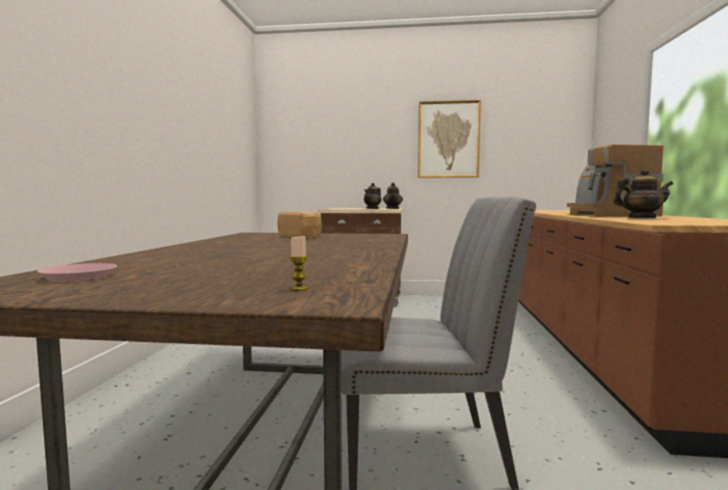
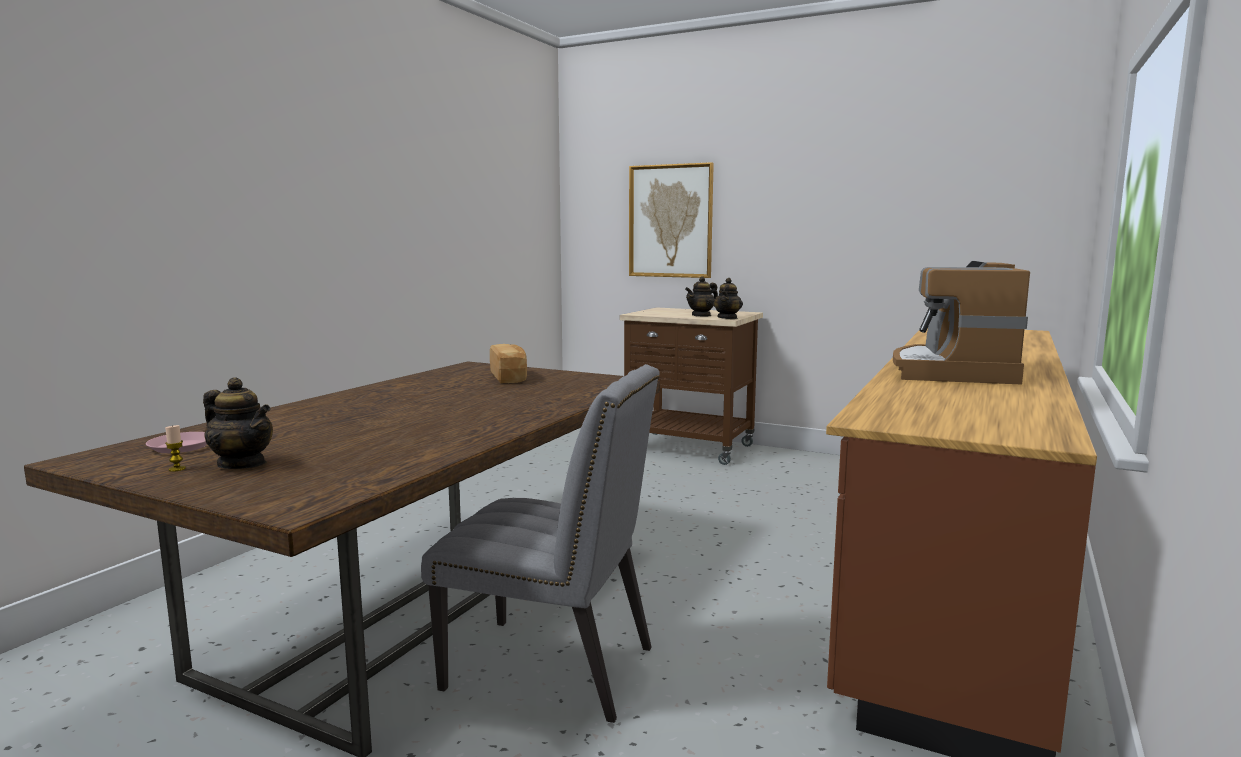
camera: 20 degrees right, 5 degrees up
candle [289,236,308,291] -> candle moved to [165,425,186,472]
picture [418,100,481,178] -> picture moved to [629,162,714,278]
teapot [613,168,674,218] -> teapot moved to [203,377,273,469]

